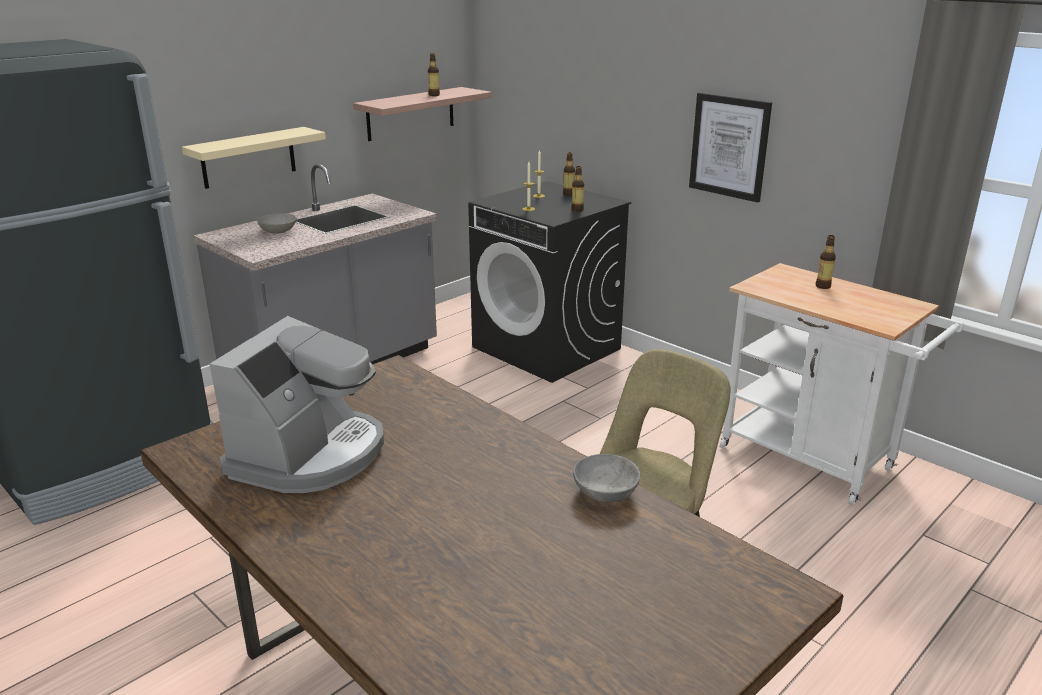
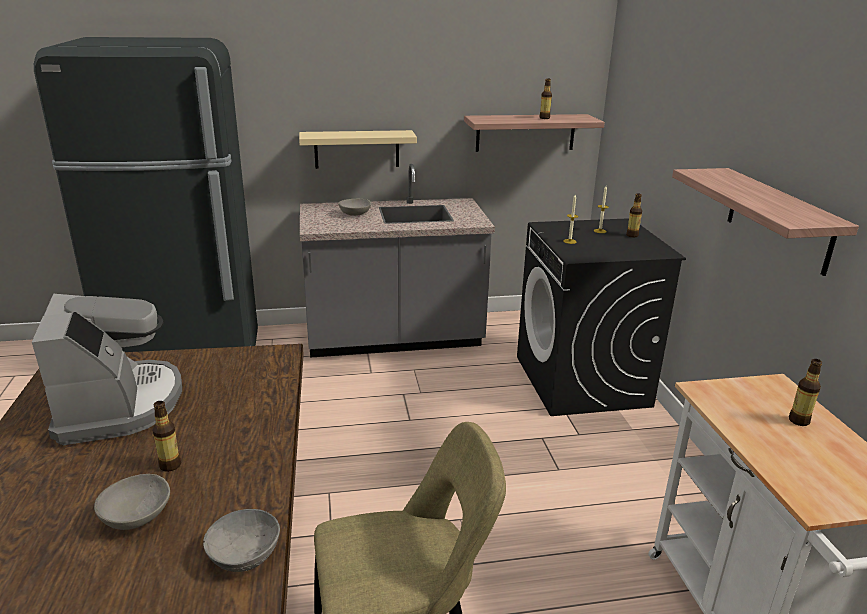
camera: 35 degrees right, 0 degrees up
coffee machine [210,316,384,493] -> coffee machine turned 75 degrees counterclockwise [32,294,182,445]
bottle [571,166,584,211] -> bottle moved to [152,401,181,472]
picture [689,93,772,202] -> shelf [672,168,859,276]
none -> grey bowl [94,474,170,530]

